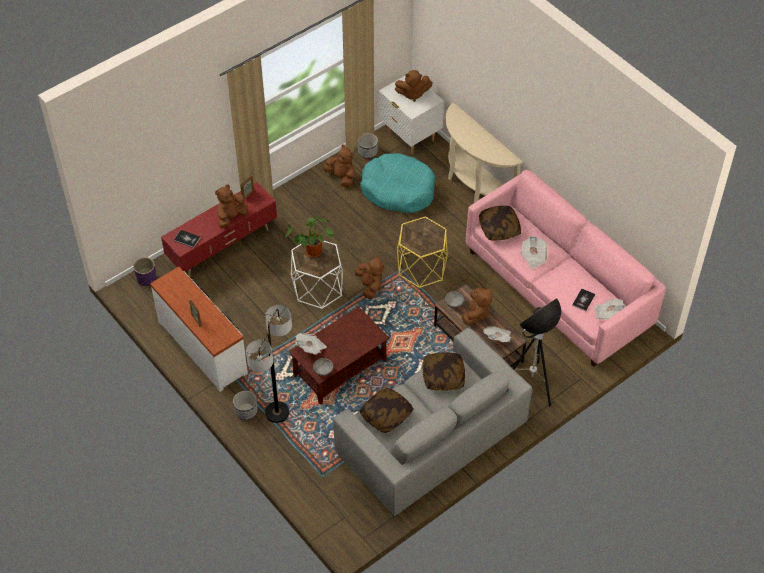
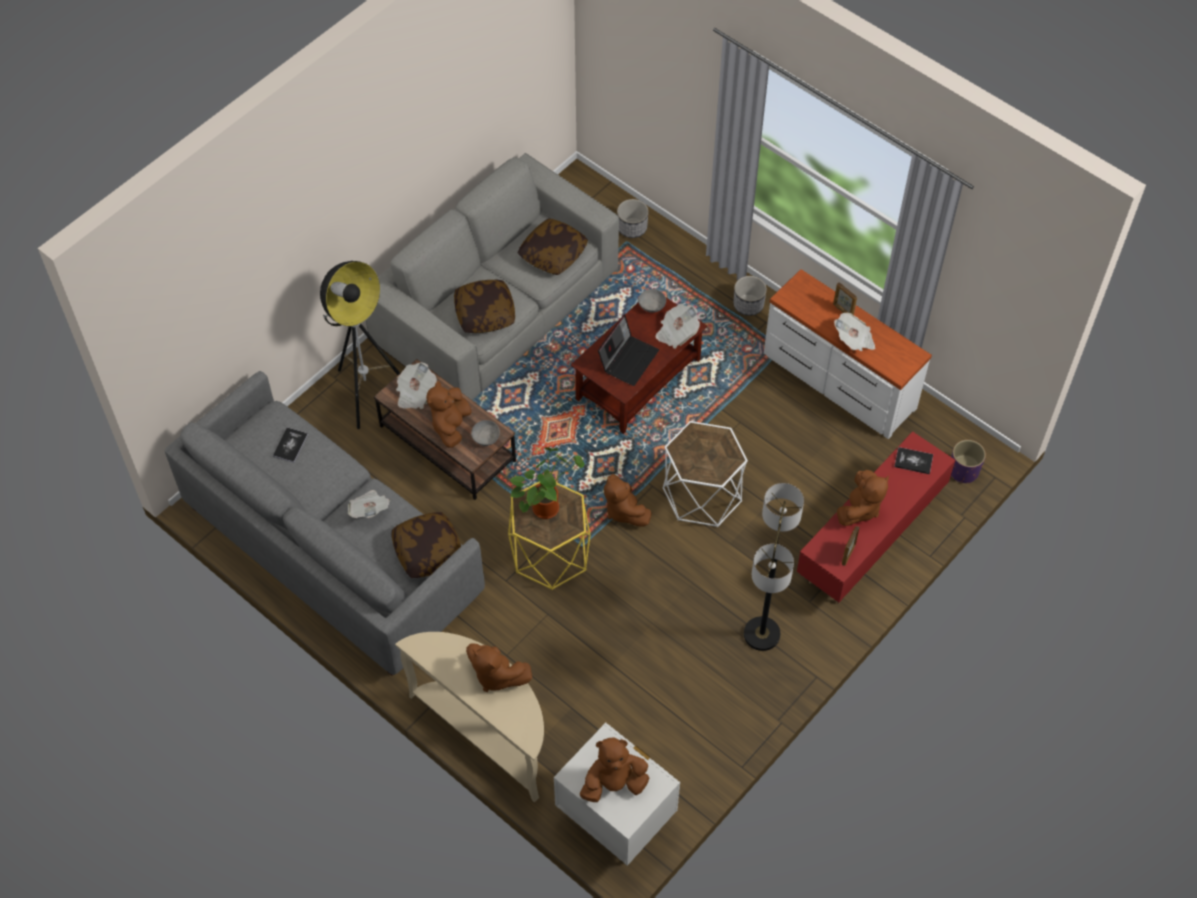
camera: 170 degrees right, 5 degrees up
floor lamp [246,305,292,423] -> floor lamp moved to [744,483,804,651]
potted plant [285,216,335,258] -> potted plant moved to [509,447,585,519]
brown plush toy [323,144,355,187] -> brown plush toy moved to [466,643,532,692]
planter [357,133,378,159] -> planter moved to [617,199,648,238]
turquoise dog bed [360,153,435,213] -> none
pink sofa [466,170,666,367] -> grey sofa [165,371,485,676]
newspaper [595,299,625,320] -> newspaper moved to [834,313,875,351]
none -> laptop [598,314,659,386]

